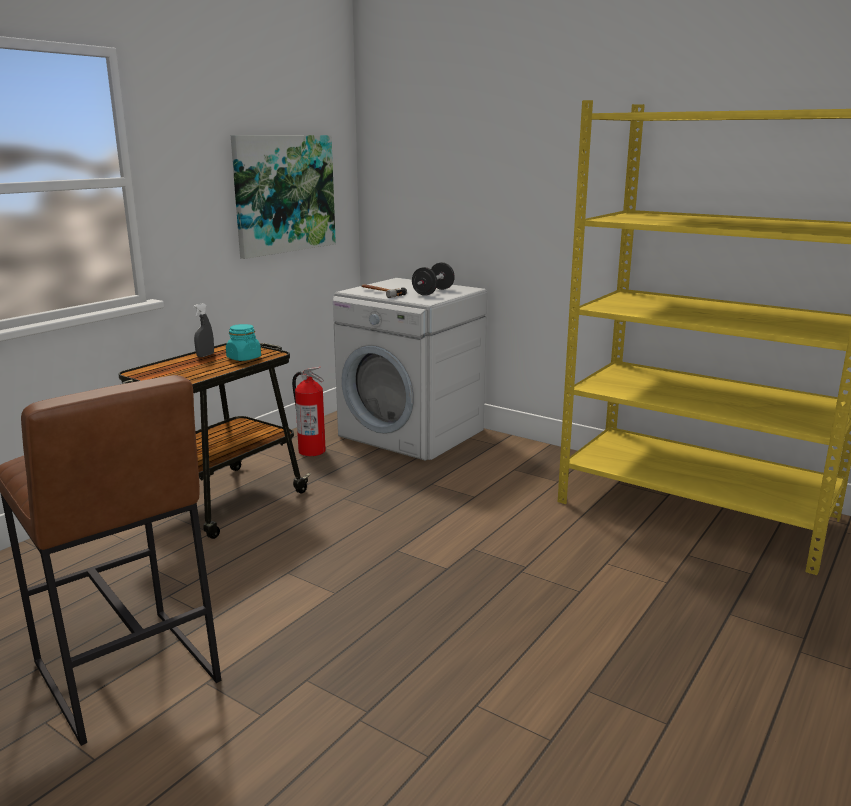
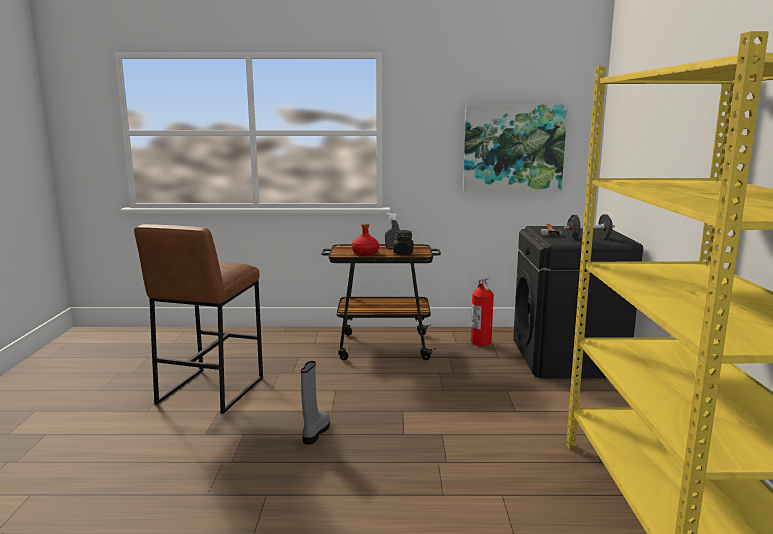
camera: 55 degrees right, 5 degrees down
turquoise jar [226,324,261,361] -> black jar [393,230,413,255]
white washing machine [333,278,487,461] -> black washing machine [513,226,643,378]
none -> grey boot [301,361,330,444]
none -> red bottle [352,223,379,255]

